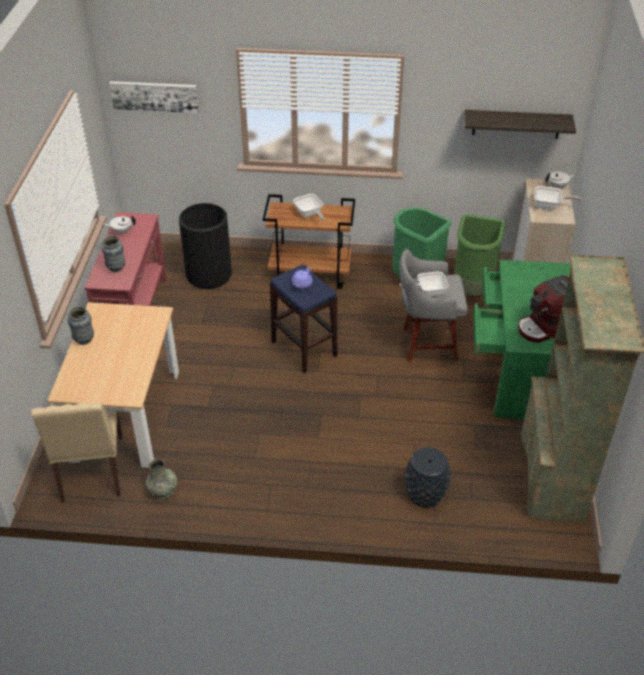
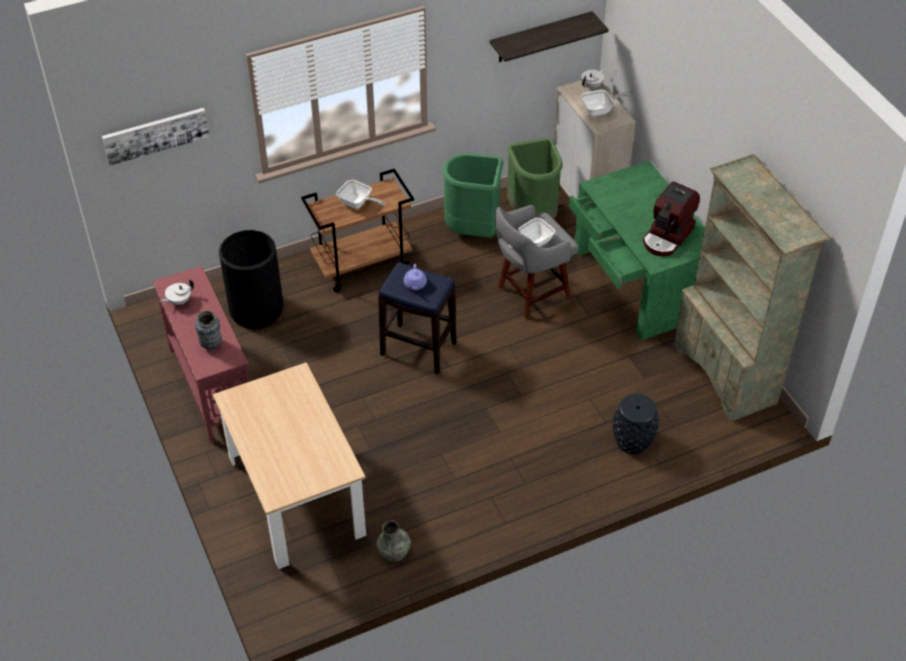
camera: 30 degrees left, 5 degrees up
beige chair [31,402,123,503] -> none
vase [68,306,94,345] -> none

